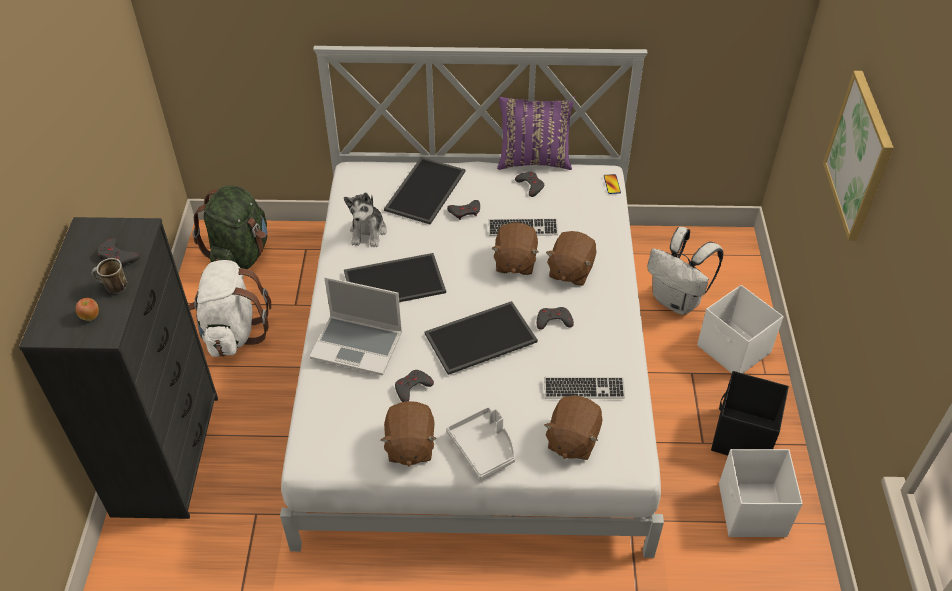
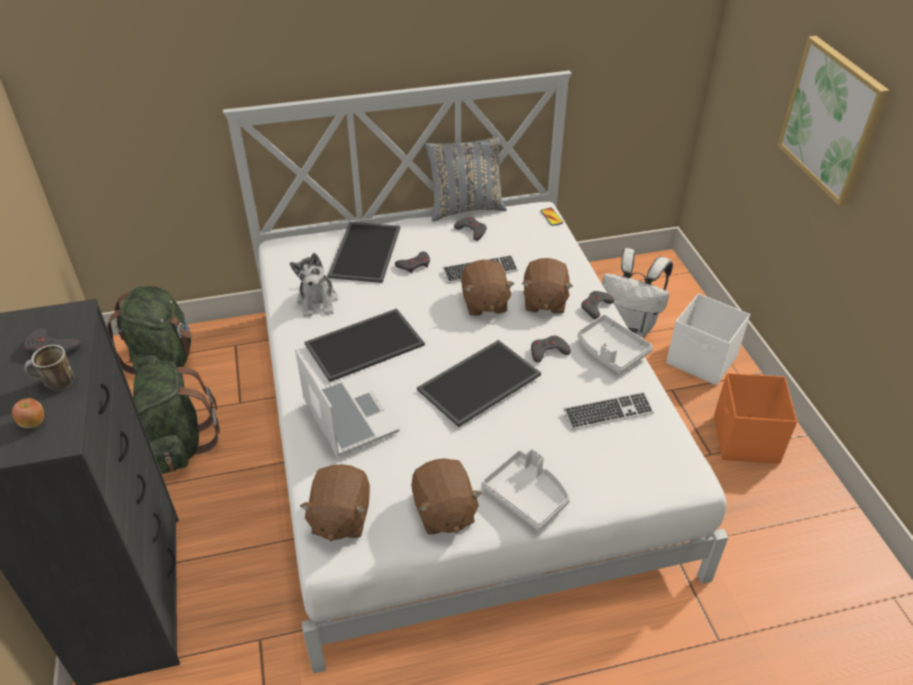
camera: 15 degrees left, 5 degrees down
white backpack [189,260,271,357] -> green backpack [133,361,220,474]
laptop [310,277,402,375] -> laptop turned 120 degrees counterclockwise [295,348,400,456]
grey game controller [395,370,434,402] -> grey game controller moved to [581,291,614,320]
purple pillow [497,97,575,170] -> grey pillow [425,133,507,222]
brown plush toy [544,396,602,460] -> brown plush toy moved to [299,464,370,541]
black storage box [711,371,789,455] -> orange storage box [714,373,797,464]
white storage box [719,449,803,537] -> none
none -> grey tray [578,314,653,374]

